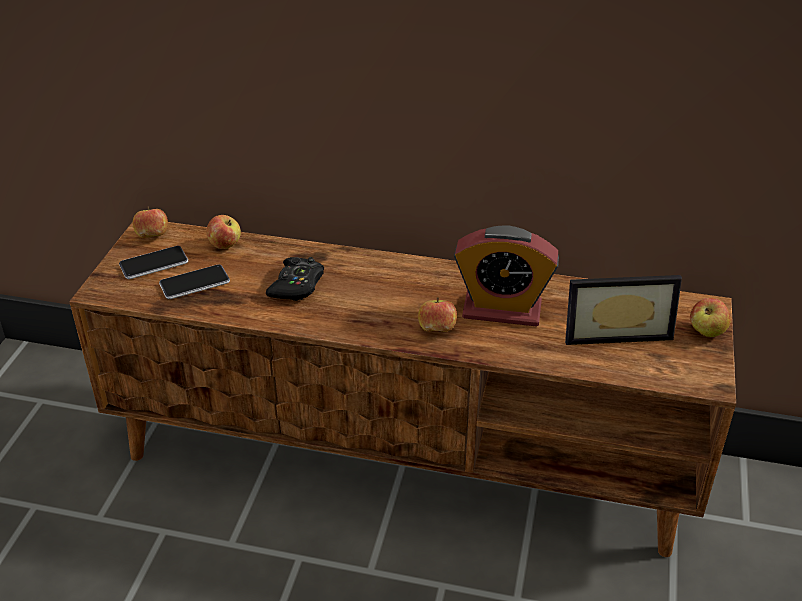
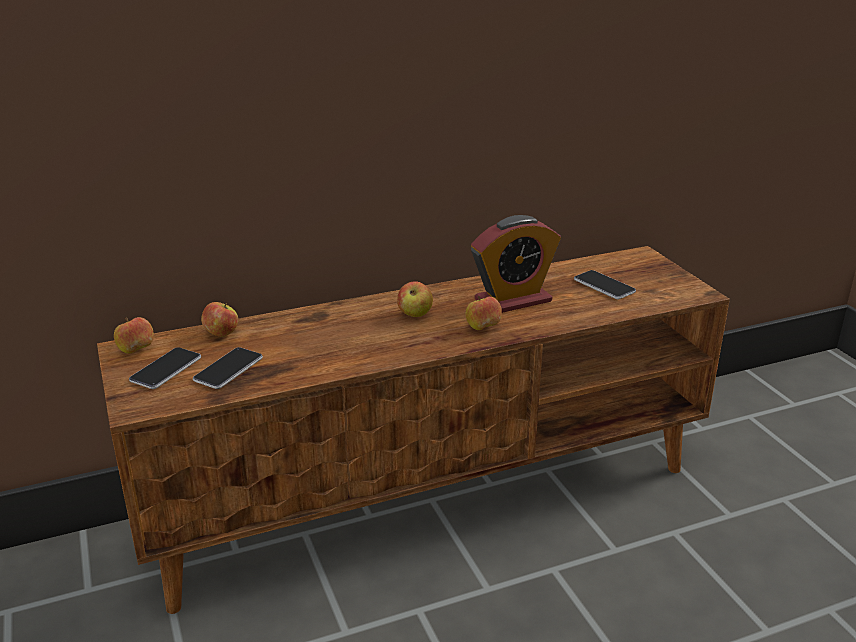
camera: 35 degrees left, 10 degrees down
black game controller [266,257,324,301] -> none
picture frame [565,275,682,345] -> phone [574,270,636,299]
apple [690,298,731,337] -> apple moved to [397,281,433,317]

